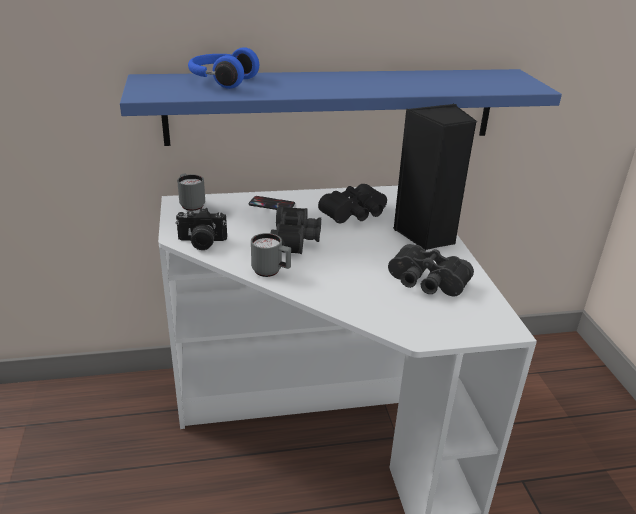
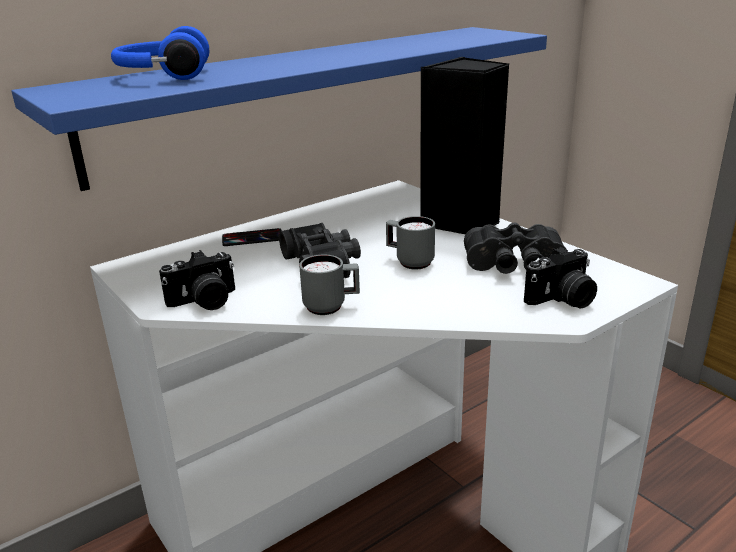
camera: 25 degrees left, 5 degrees down
grey mug [177,174,205,211] -> grey mug moved to [386,216,435,270]
black binoculars [318,184,387,223] -> none
none -> camera [524,247,597,309]

